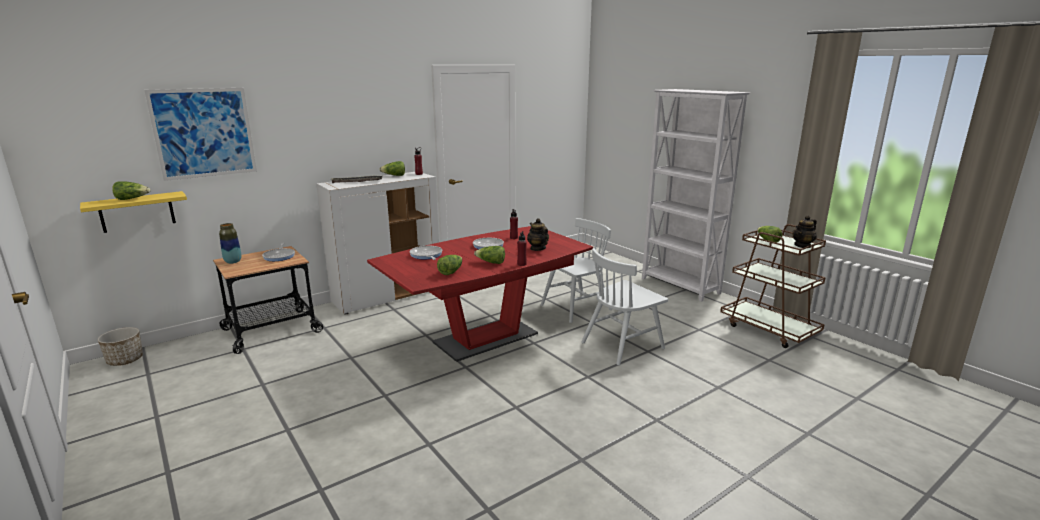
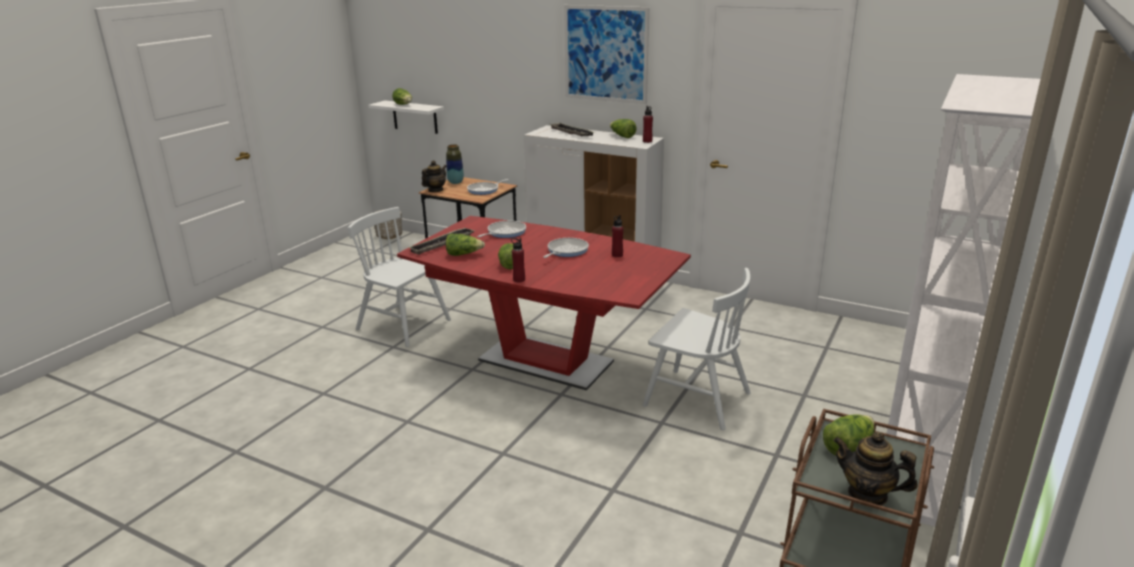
camera: 65 degrees right, 5 degrees up
yellow shelf [80,191,187,233] -> white shelf [369,100,444,134]
picture [144,88,257,181] -> picture moved to [564,5,649,104]
teapot [527,218,549,251] -> teapot moved to [422,160,447,192]
white chair [581,248,668,365] -> white chair moved to [348,207,451,347]
none -> tray [408,227,474,255]

